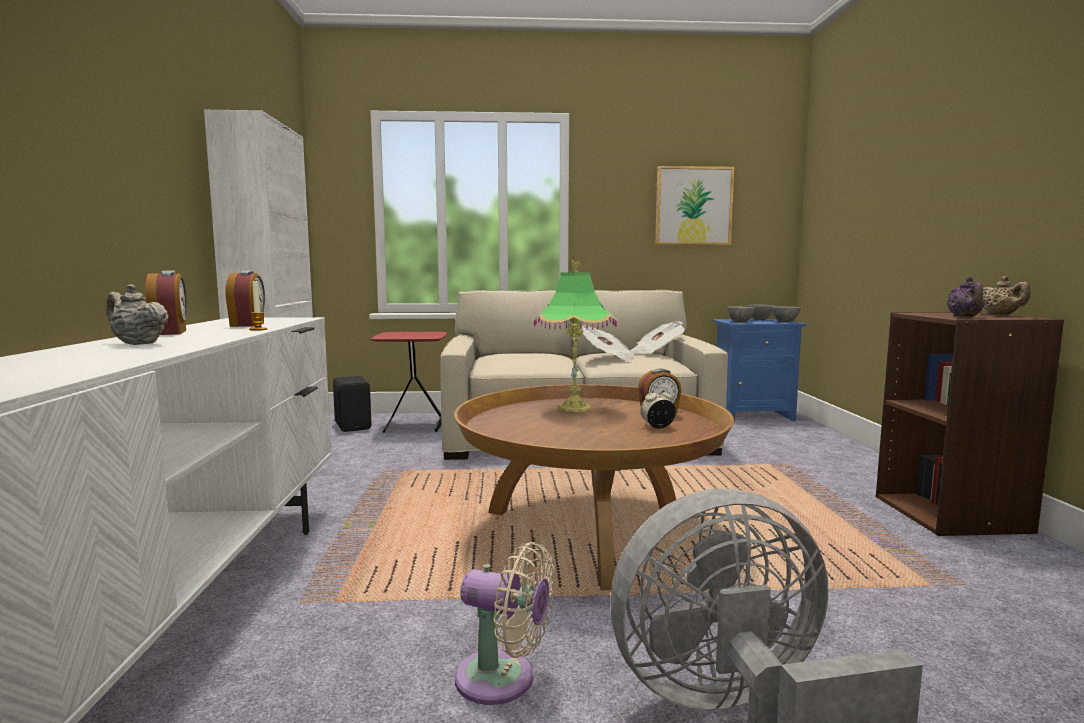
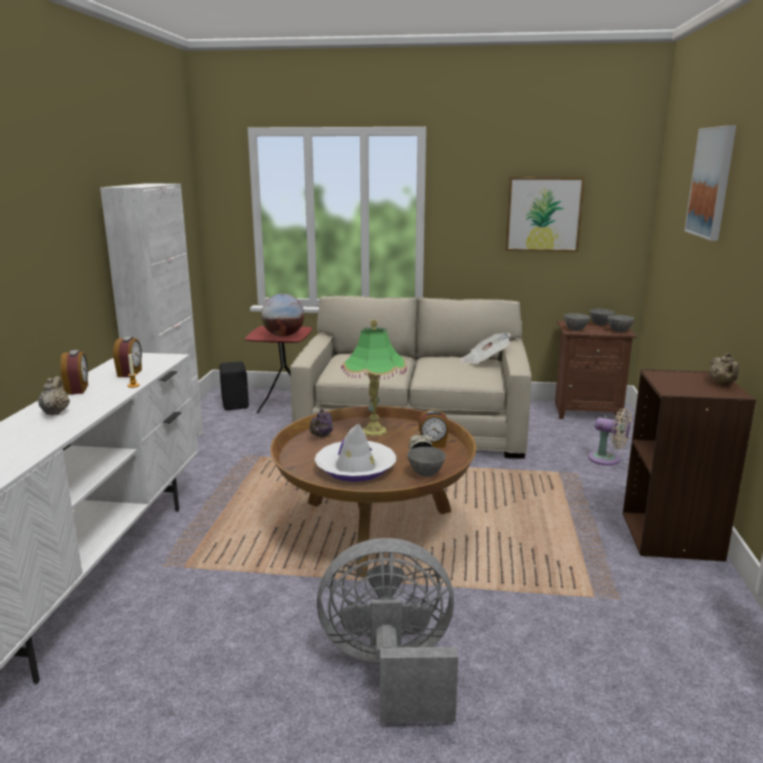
camera: 10 degrees right, 10 degrees up
beige teapot [106,284,169,345] -> beige teapot turned 45 degrees clockwise [38,376,70,415]
beige fan [455,542,555,705] -> beige fan moved to [588,408,632,466]
newspaper [582,325,635,362] -> none
blue nightstand [712,319,806,421] -> brown nightstand [555,321,637,422]
purple teapot [947,276,985,317] -> purple teapot moved to [310,409,333,437]
none -> globe [261,294,304,337]
none -> white hat [314,423,396,482]
none -> grey bowl [408,447,446,477]
none -> picture [684,125,736,241]

